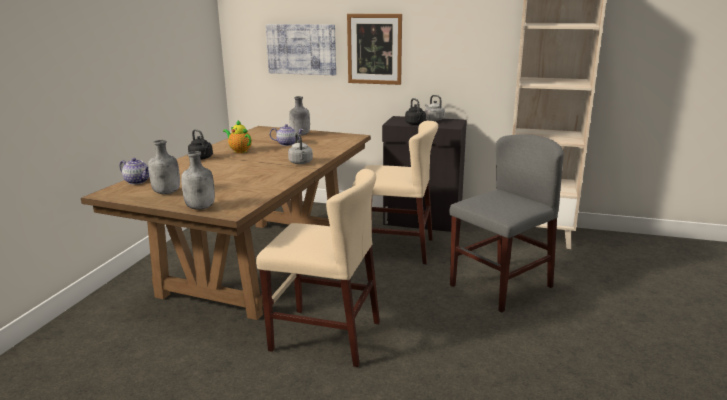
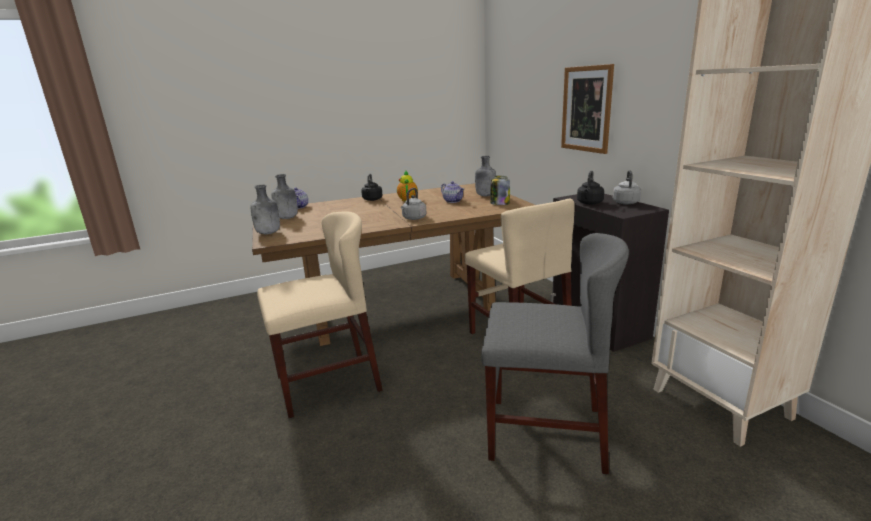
camera: 50 degrees right, 0 degrees up
beige chair [256,169,380,367] -> beige chair turned 90 degrees counterclockwise [257,211,383,418]
picture [266,24,336,75] -> none
none -> jar [490,176,510,205]

